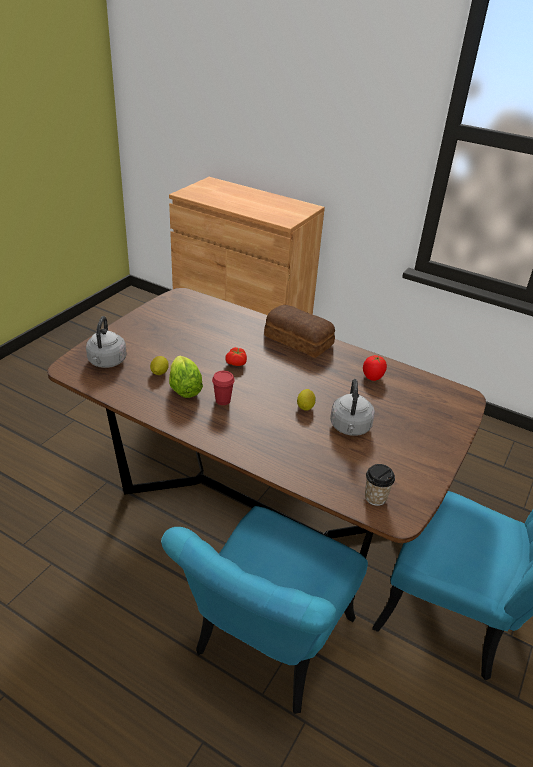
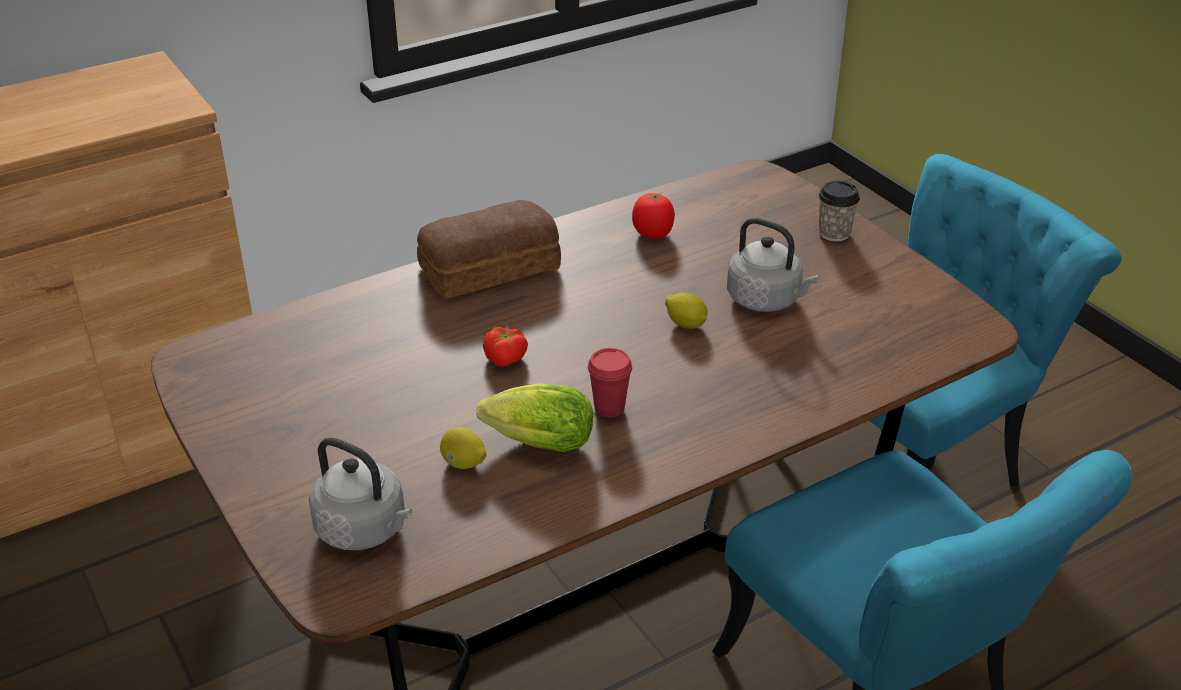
camera: 60 degrees left, 0 degrees up
cup [365,464,395,506] -> cup moved to [818,180,860,241]

